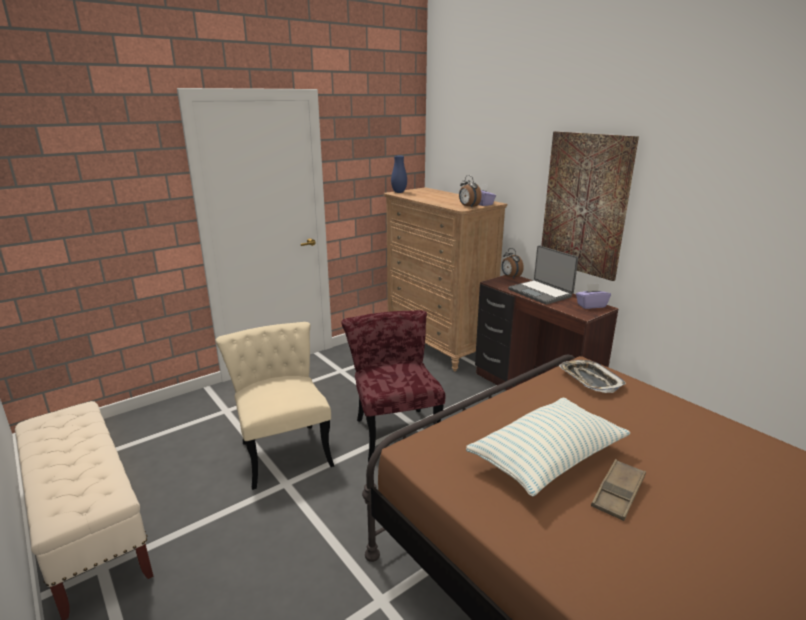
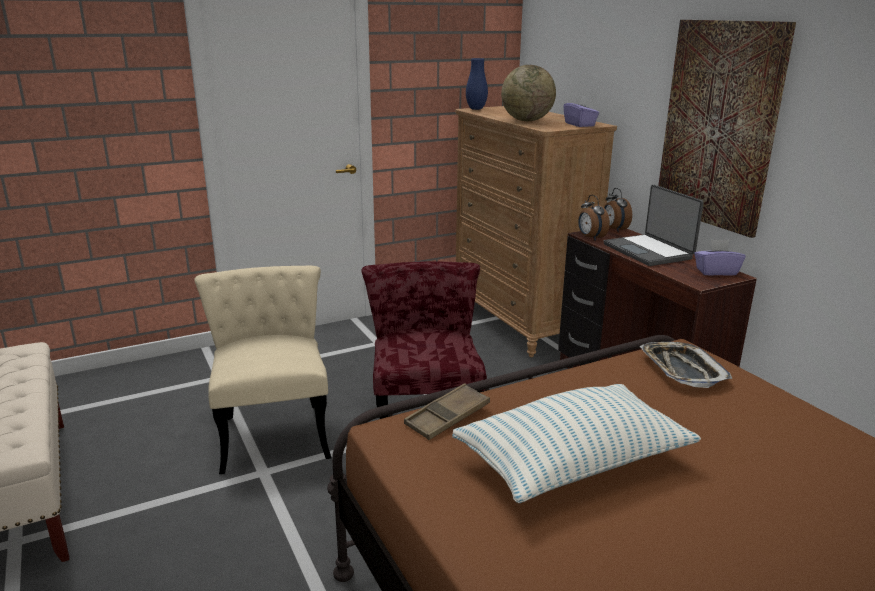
camera: 10 degrees right, 0 degrees up
alarm clock [459,175,482,207] -> alarm clock moved to [578,195,610,241]
brown tray [591,459,646,521] -> brown tray moved to [404,383,490,440]
none -> globe [501,65,556,121]

